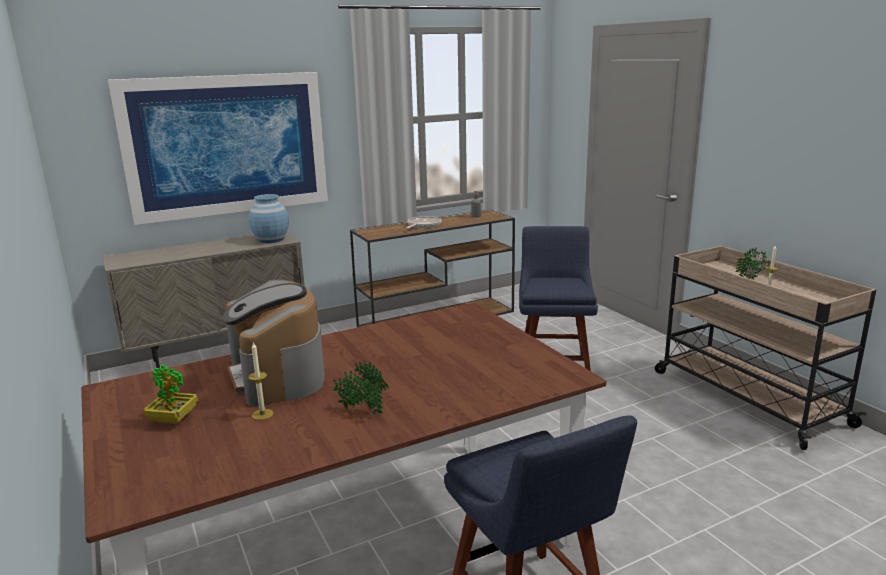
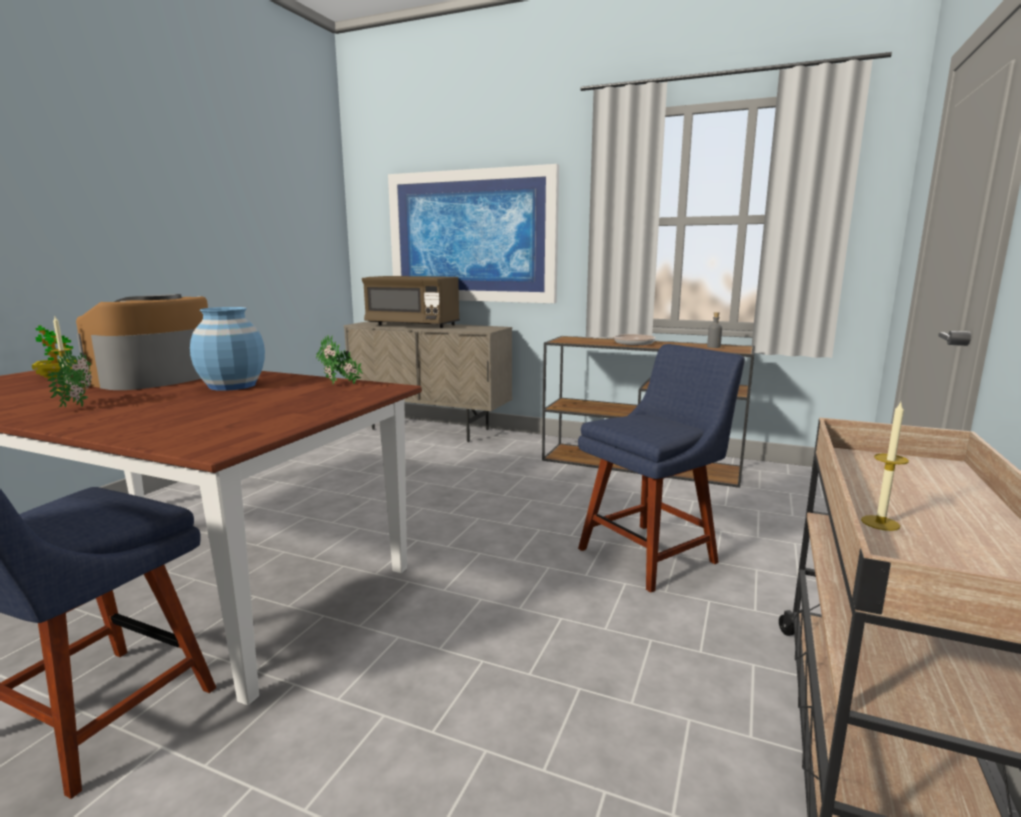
camera: 50 degrees right, 5 degrees down
blue vase [249,194,289,243] -> blue vase moved to [190,307,265,391]
potted plant [736,248,771,280] -> potted plant moved to [316,334,363,384]
none -> brown microwave [362,276,460,328]

